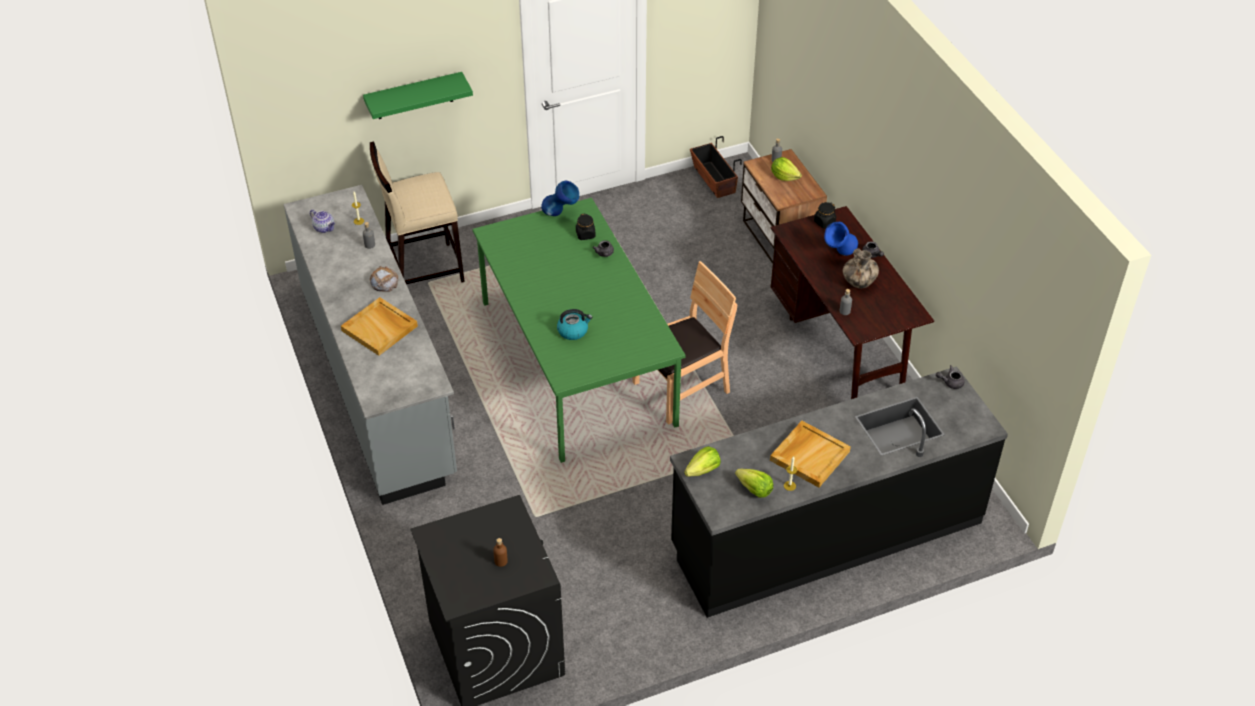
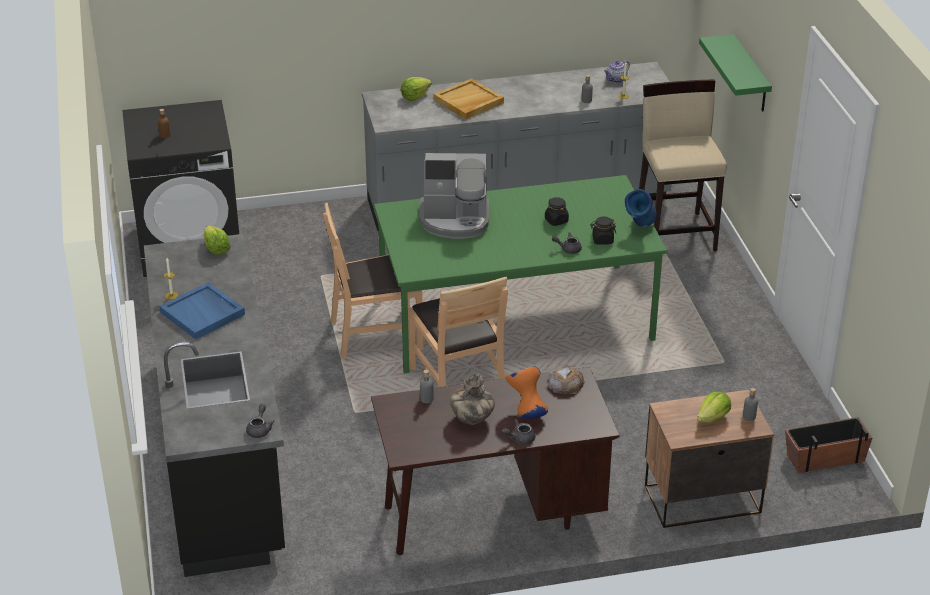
camera: 100 degrees right, 10 degrees down
bread [369,266,398,292] -> bread moved to [548,367,585,394]
kettle [557,309,593,340] -> coffee machine [419,153,489,239]
lettuce [735,469,773,498] -> lettuce moved to [401,77,432,101]
beige tray [770,421,851,488] -> blue tray [159,282,245,340]
black jar [814,202,836,229] -> black jar moved to [545,197,569,226]
blue vase [824,222,858,256] -> orange vase [505,366,548,419]
none -> brown chair [323,202,423,359]

